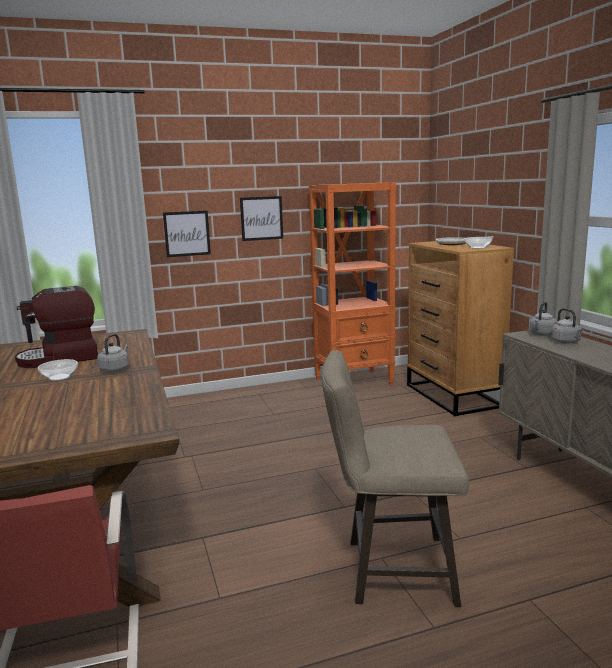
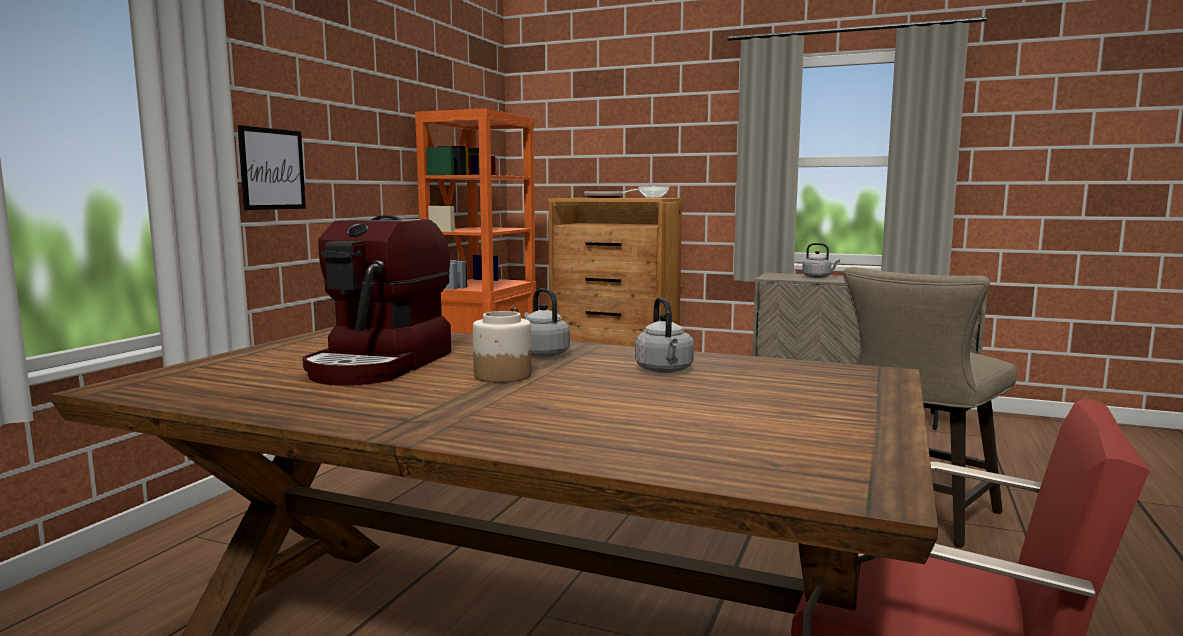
camera: 50 degrees left, 5 degrees down
bowl [38,359,78,381] -> jar [473,311,532,382]
picture [240,196,283,241] -> none
grey kettle [529,302,557,336] -> grey kettle moved to [635,297,694,373]

